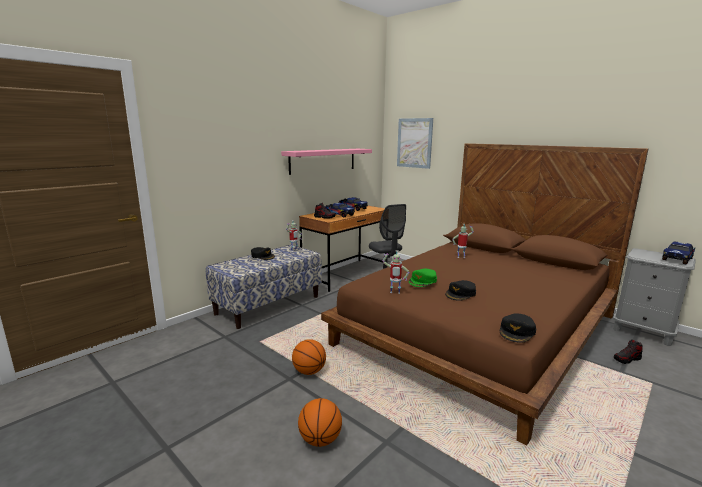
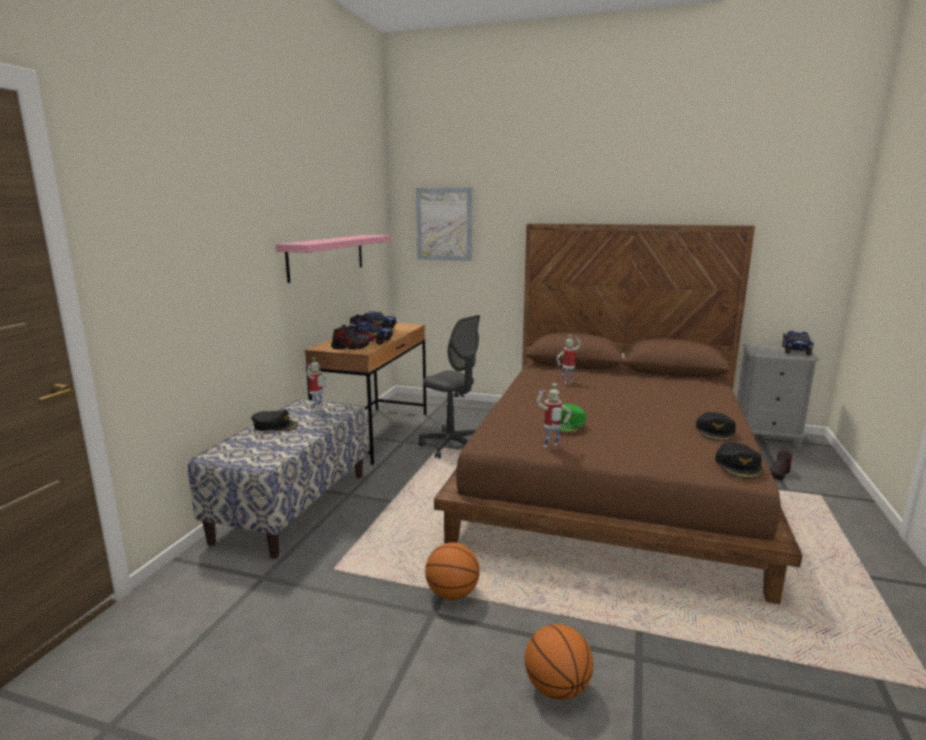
camera: 25 degrees left, 0 degrees up
black cap [445,280,476,301] -> black cap moved to [696,412,736,441]

